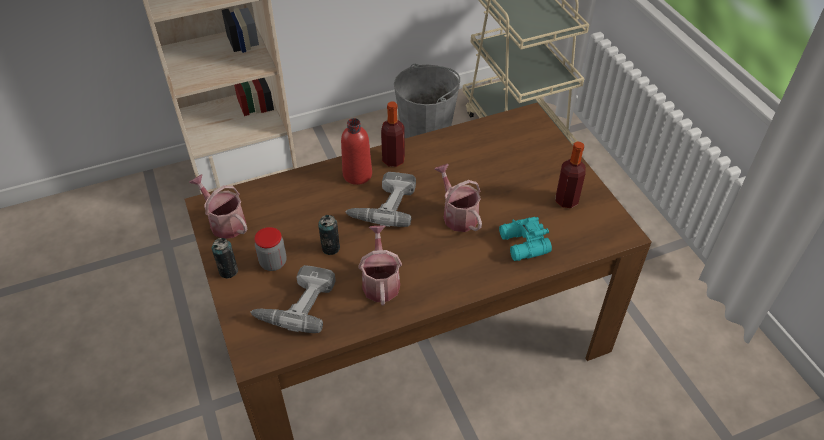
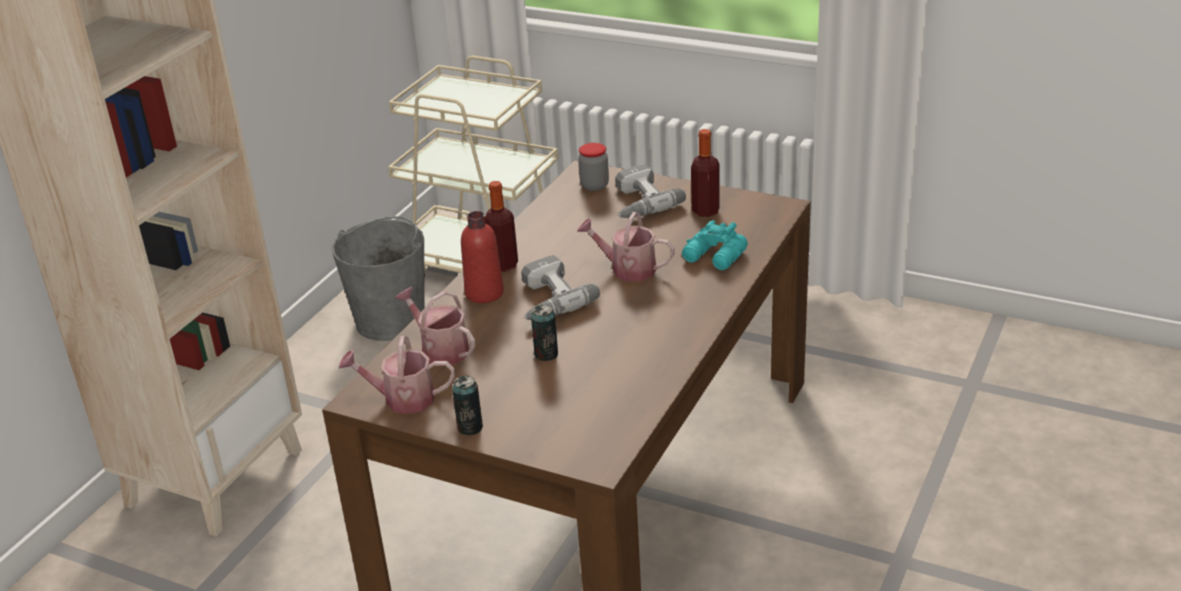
camera: 40 degrees left, 15 degrees down
power drill [250,265,336,333] -> power drill moved to [615,164,686,218]
jar [254,227,287,271] -> jar moved to [578,143,609,191]
watering can [358,225,402,305] -> watering can moved to [395,287,475,365]

